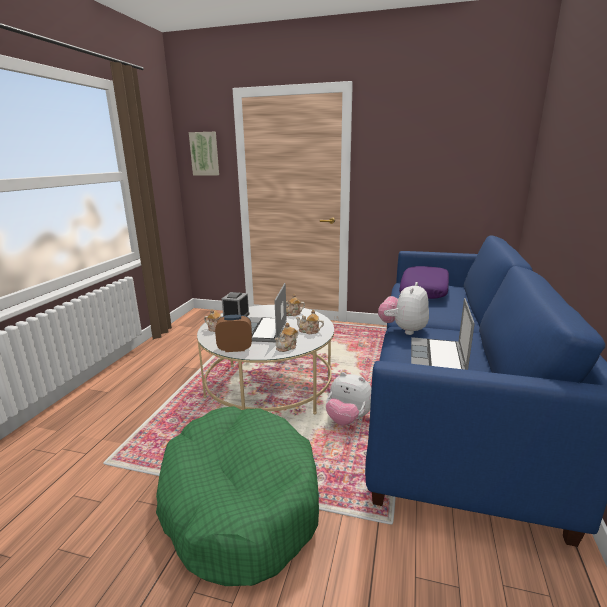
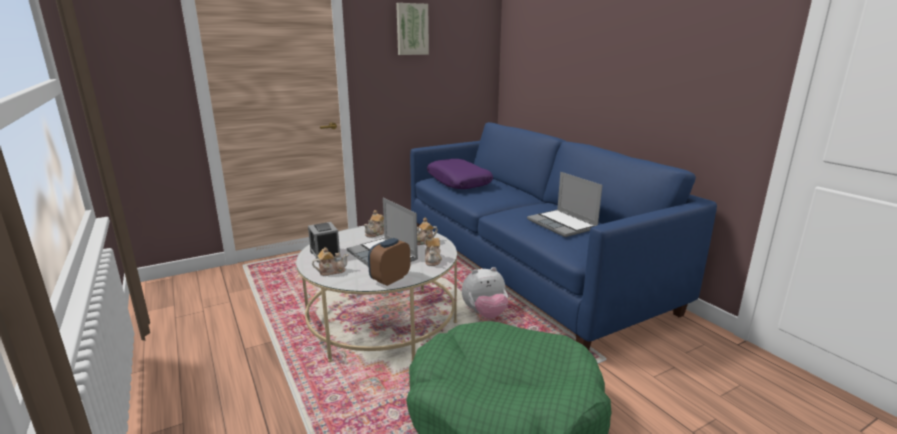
camera: 45 degrees left, 0 degrees up
picture [189,132,219,176] -> picture moved to [396,3,429,55]
plush toy [378,282,429,335] -> none

